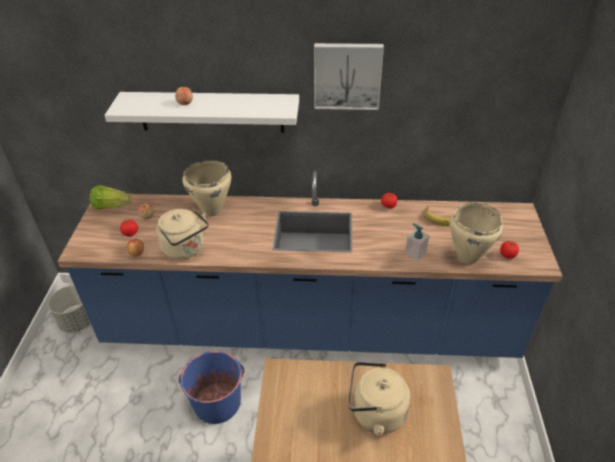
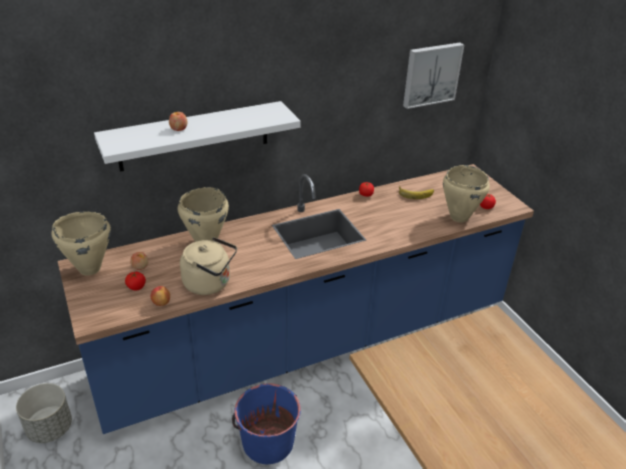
camera: 30 degrees left, 5 degrees down
lettuce [89,185,132,210] -> beige cooking pot [52,211,111,276]
picture [314,43,384,110] -> picture moved to [403,43,464,109]
beige kettle [348,362,411,436] -> none
soap dispenser [405,223,429,260] -> none

